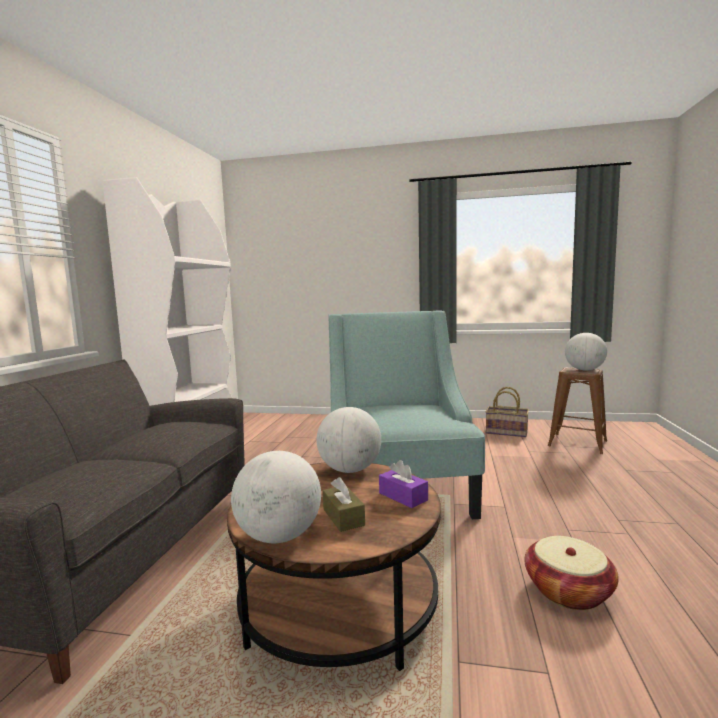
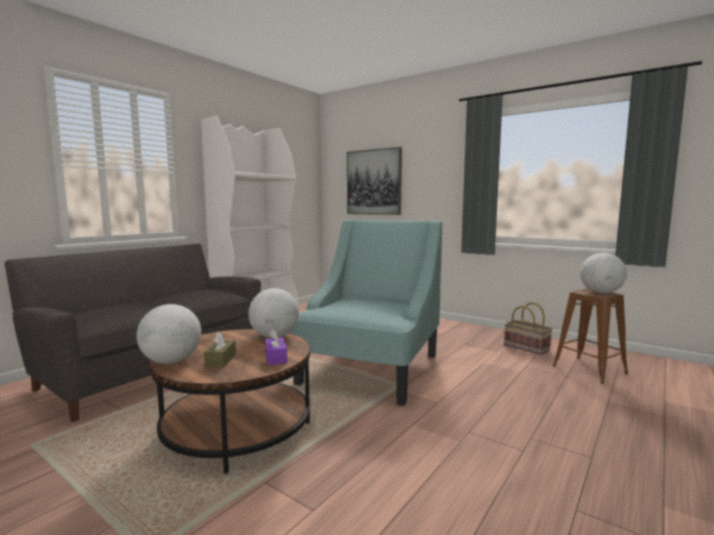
camera: 25 degrees right, 0 degrees up
basket [524,536,619,610] -> none
none -> picture [347,147,402,215]

